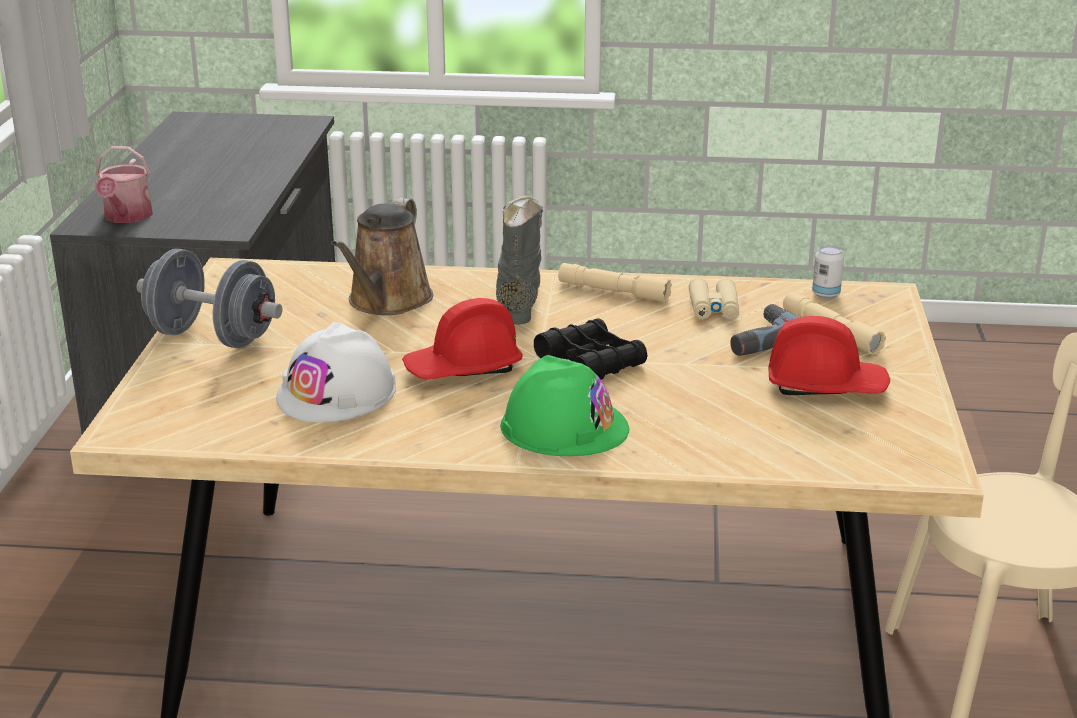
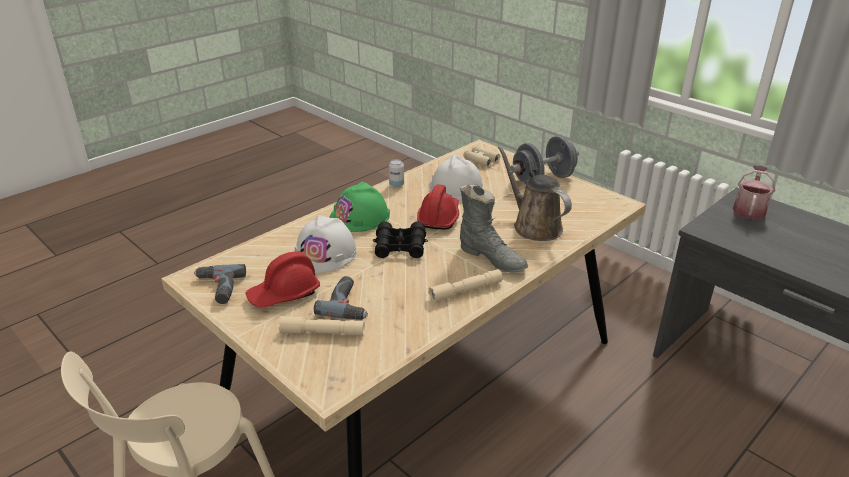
camera: 130 degrees right, 5 degrees up
watering can [94,146,153,223] -> watering can turned 75 degrees clockwise [733,165,775,219]
beige binoculars [689,278,739,320] -> beige binoculars moved to [463,146,500,167]
can [812,245,844,299] -> can moved to [389,159,404,188]
none -> power drill [194,264,246,304]
none -> white hard hat [294,215,357,273]

